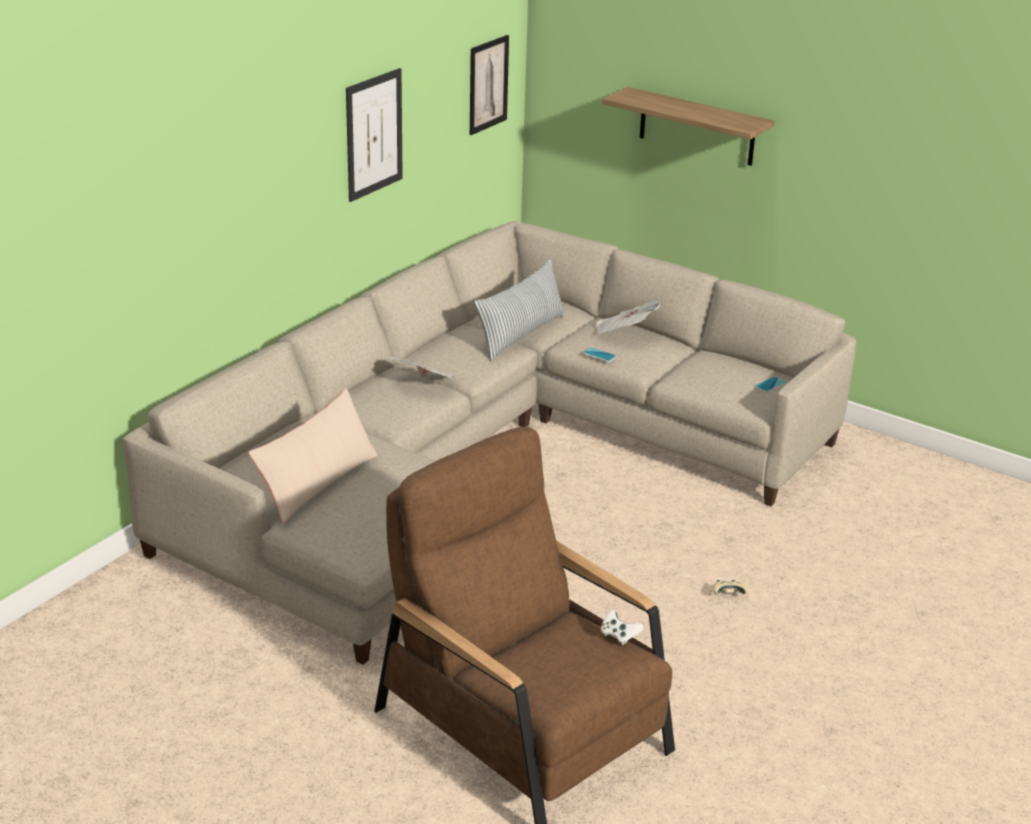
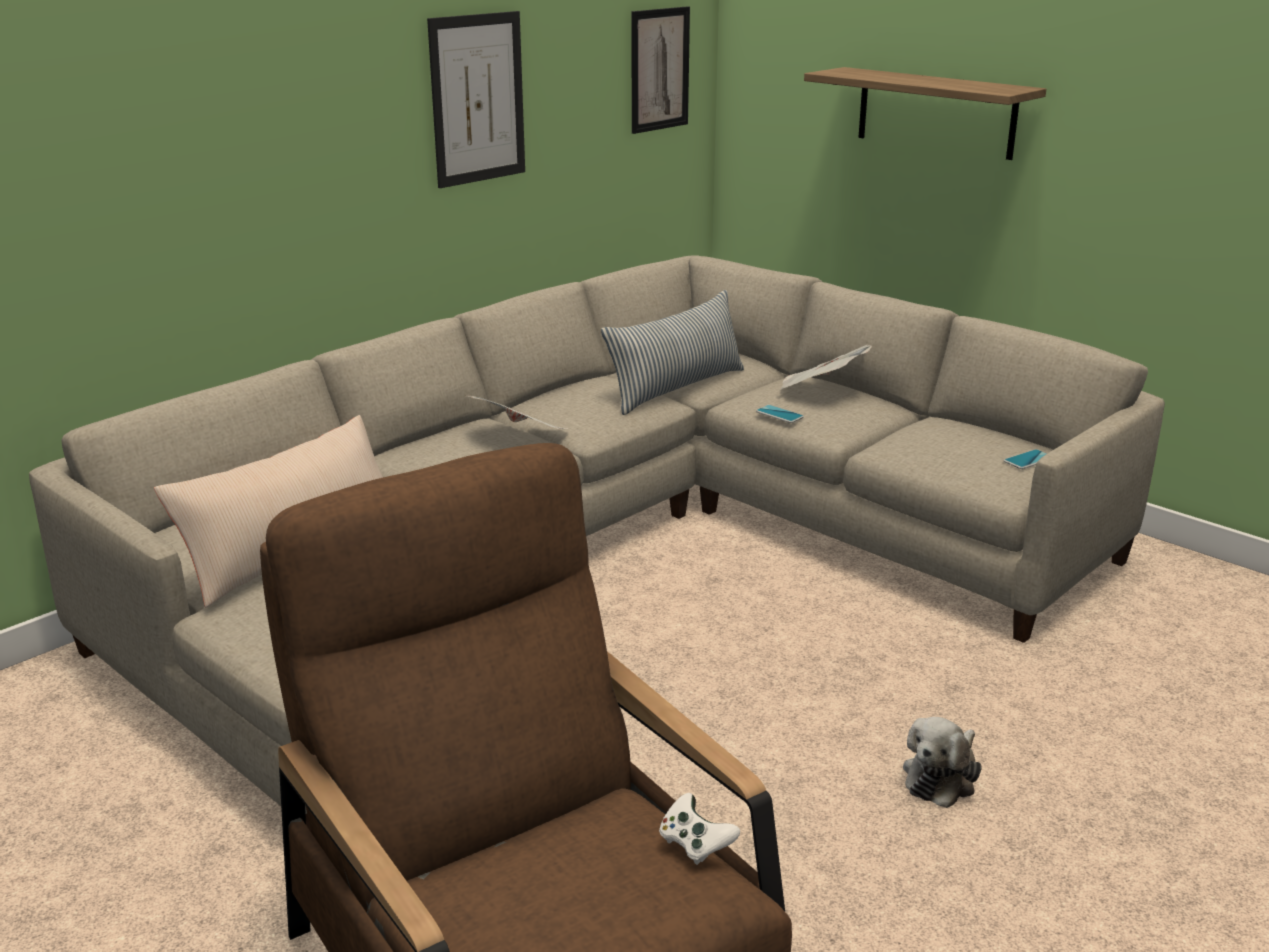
camera: 10 degrees right, 5 degrees down
beige game controller [713,580,748,595] -> plush toy [903,717,982,808]

